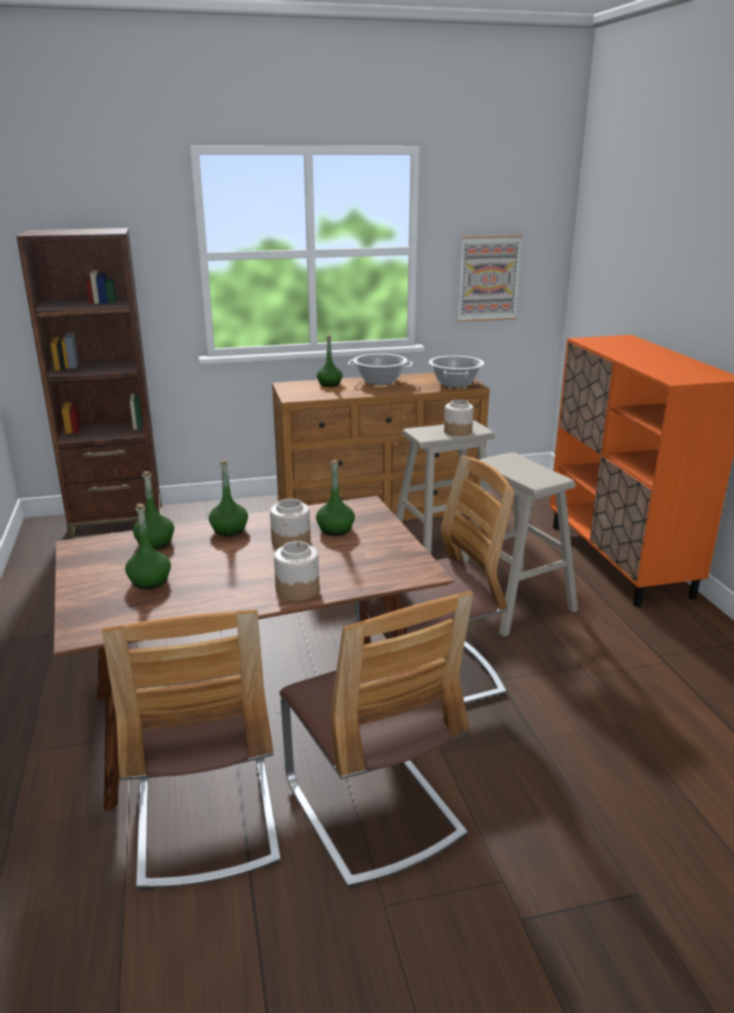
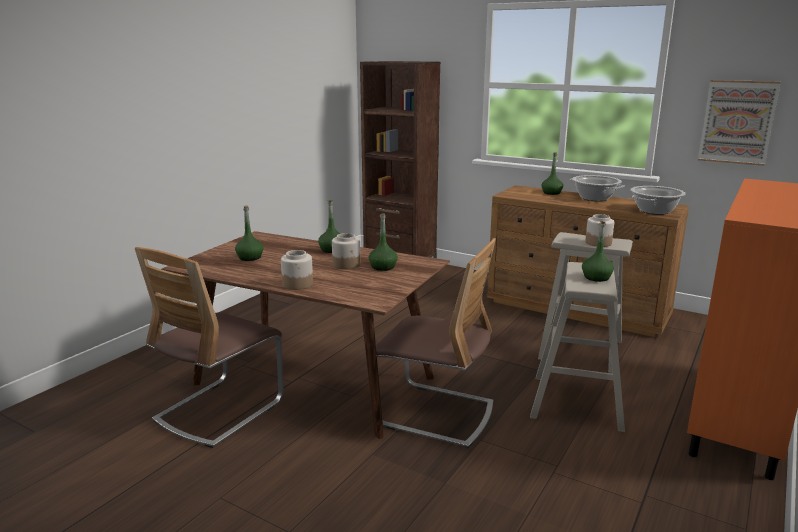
camera: 45 degrees right, 5 degrees down
green bottle [133,471,174,549] -> green bottle moved to [582,221,614,282]
chair [280,591,473,888] -> none

